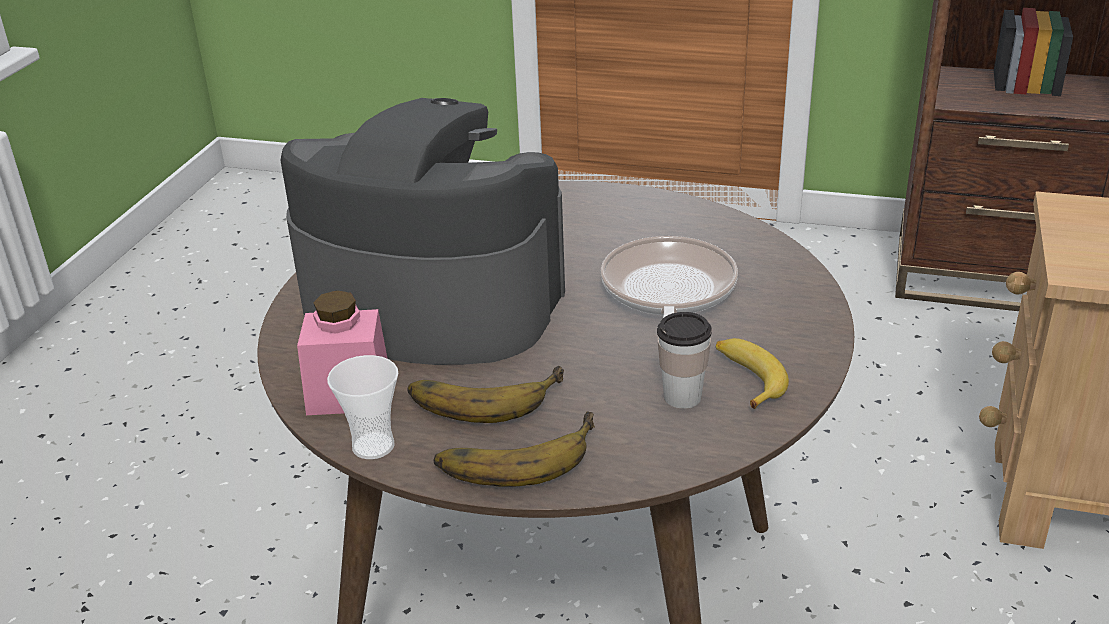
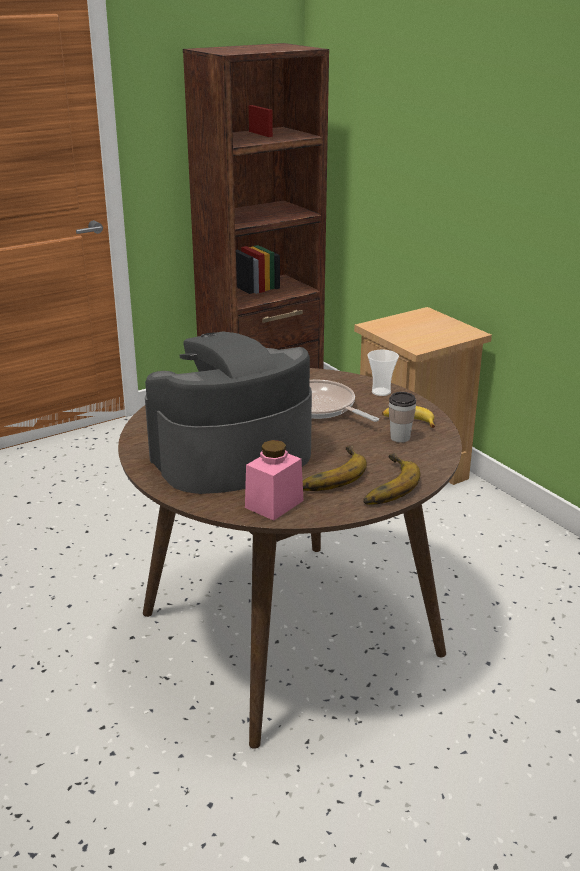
camera: 50 degrees left, 5 degrees down
cup [327,355,398,459] -> cup moved to [368,350,399,396]

